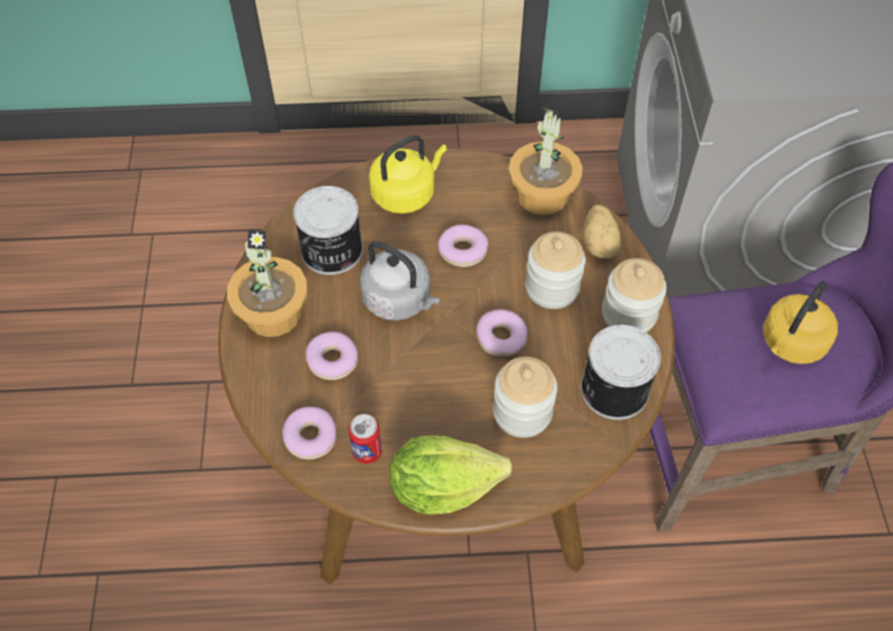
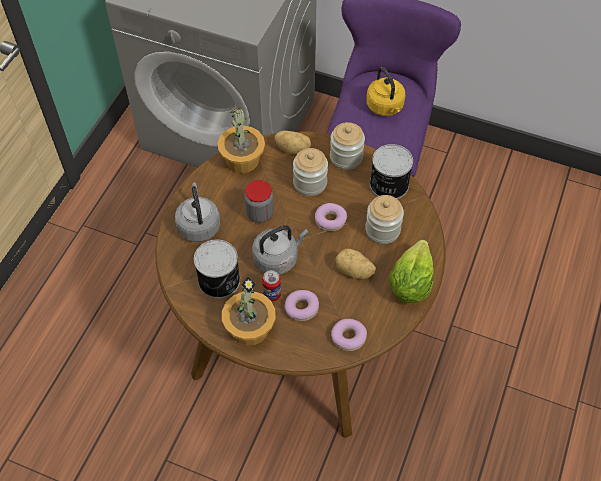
camera: 65 degrees left, 0 degrees up
can [348,414,382,464] -> can moved to [262,270,281,302]
yellow kettle [369,135,447,214] -> grey kettle [175,182,220,242]
donut [438,224,488,267] -> jar [244,180,274,223]
none -> potato [335,249,376,279]

